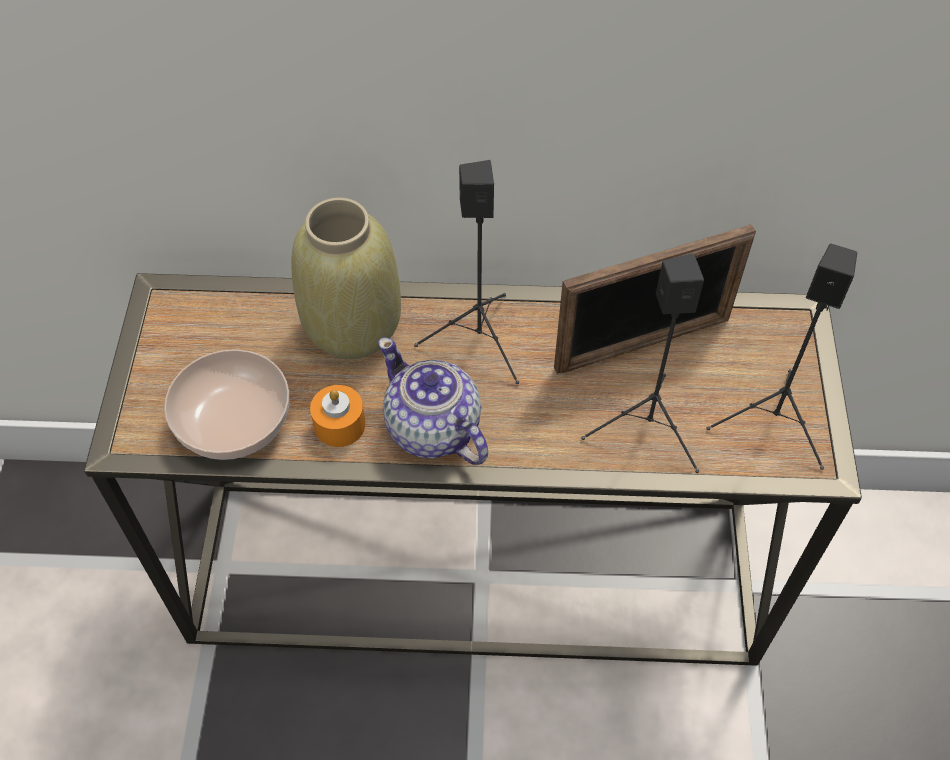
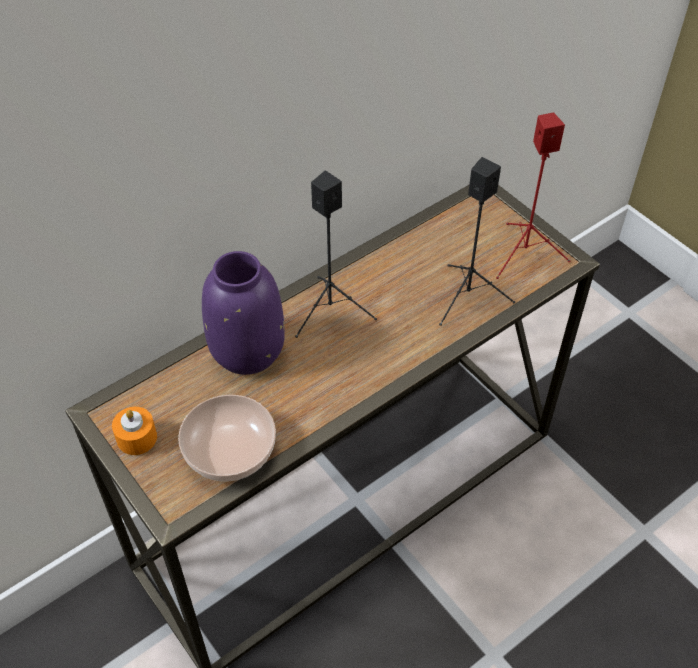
camera: 40 degrees left, 5 degrees down
beige vase [291,198,401,359] -> purple vase [202,251,285,375]
orange candle [310,385,365,447] -> orange candle moved to [112,407,157,455]
teapot [378,337,488,465] -> none
picture frame [554,224,756,374] -> none
black speaker [706,244,857,470] -> red speaker [496,112,570,279]

